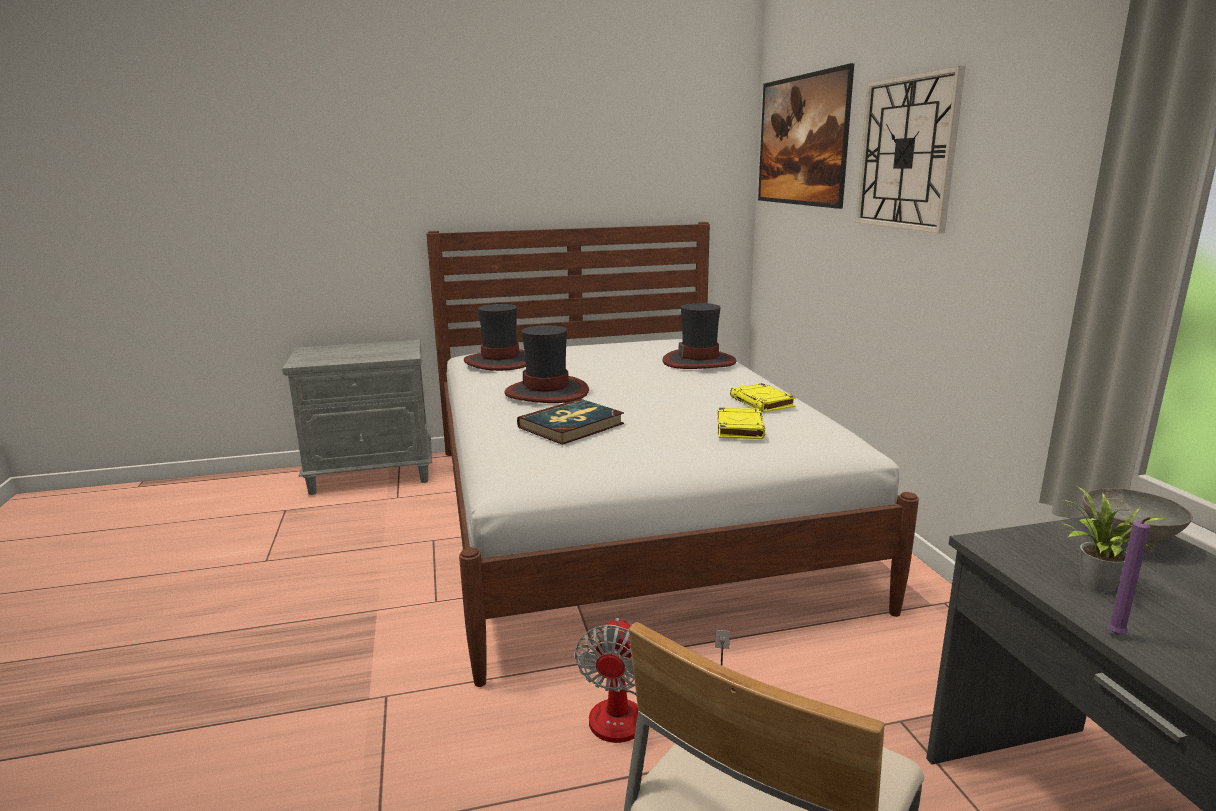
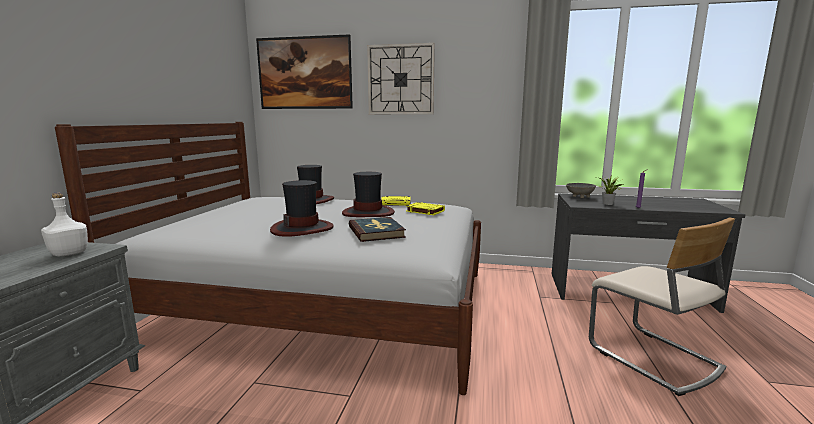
camera: 65 degrees left, 5 degrees down
hat [464,304,526,371] -> hat moved to [342,172,395,217]
fan [575,618,730,743] -> none
none -> white bottle [41,192,88,257]

